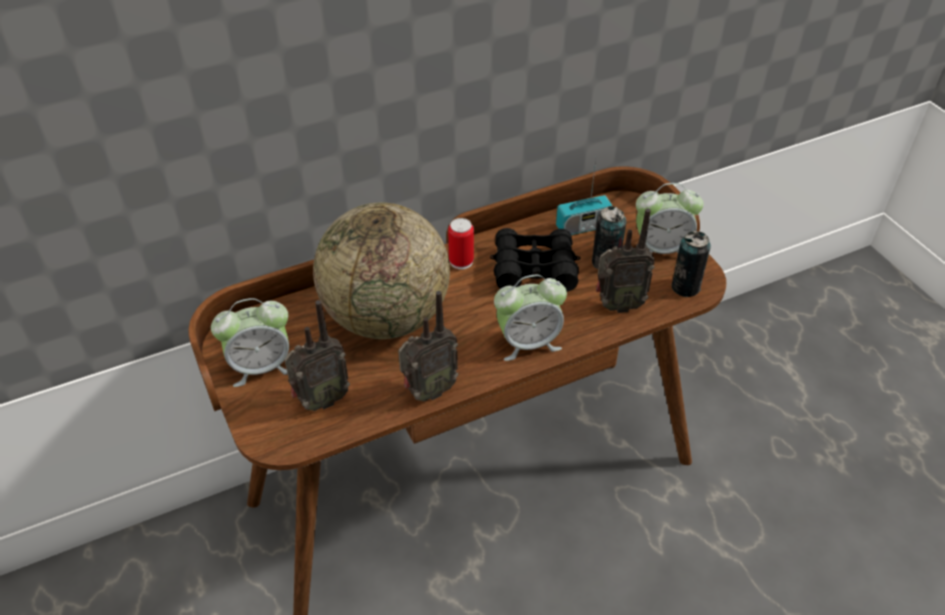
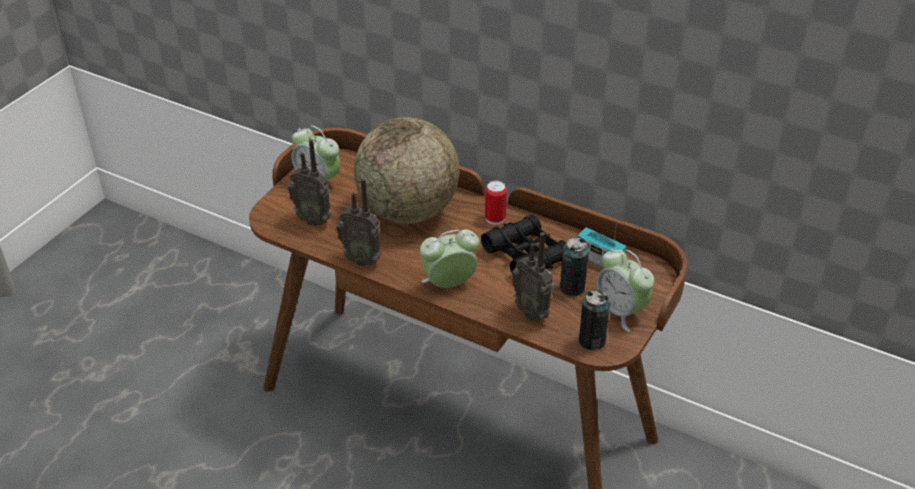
camera: 55 degrees right, 5 degrees down
alarm clock [494,275,567,361] -> alarm clock turned 120 degrees clockwise [420,229,479,288]

